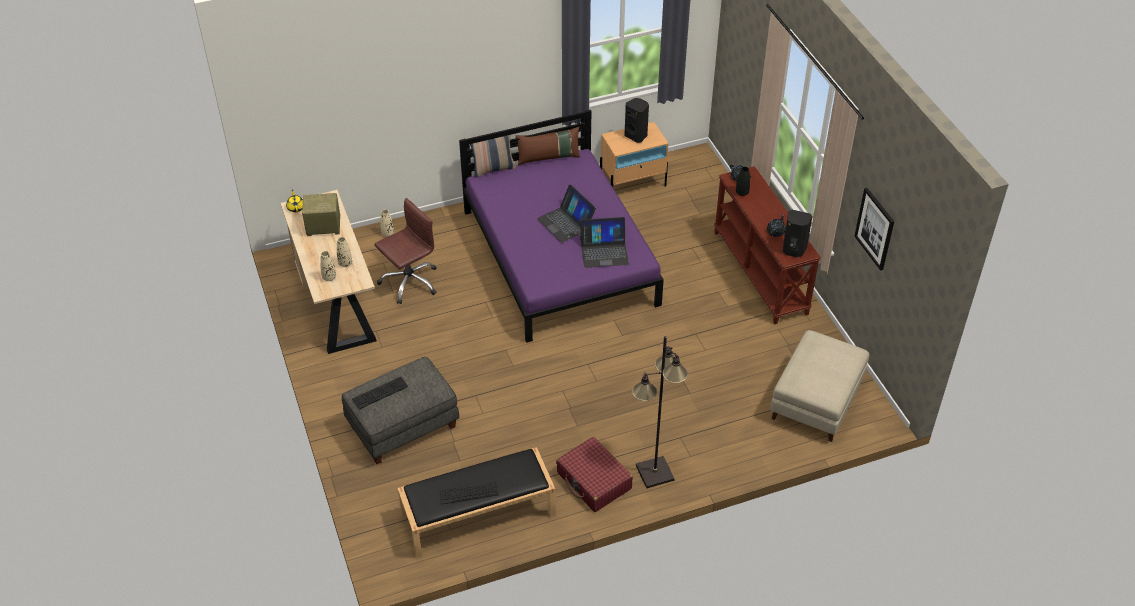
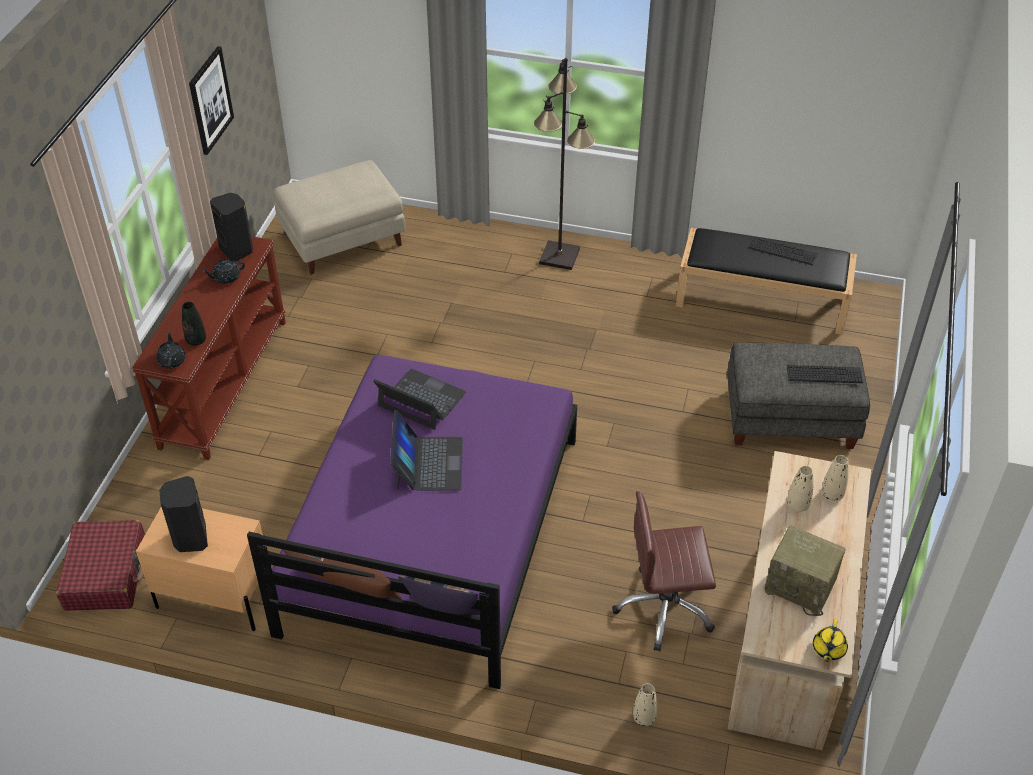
camera: 145 degrees left, 0 degrees up
red suitcase [556,437,633,512] -> red suitcase moved to [56,520,145,611]

